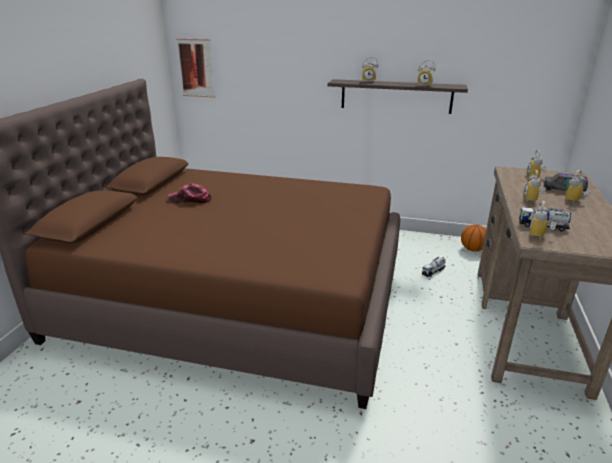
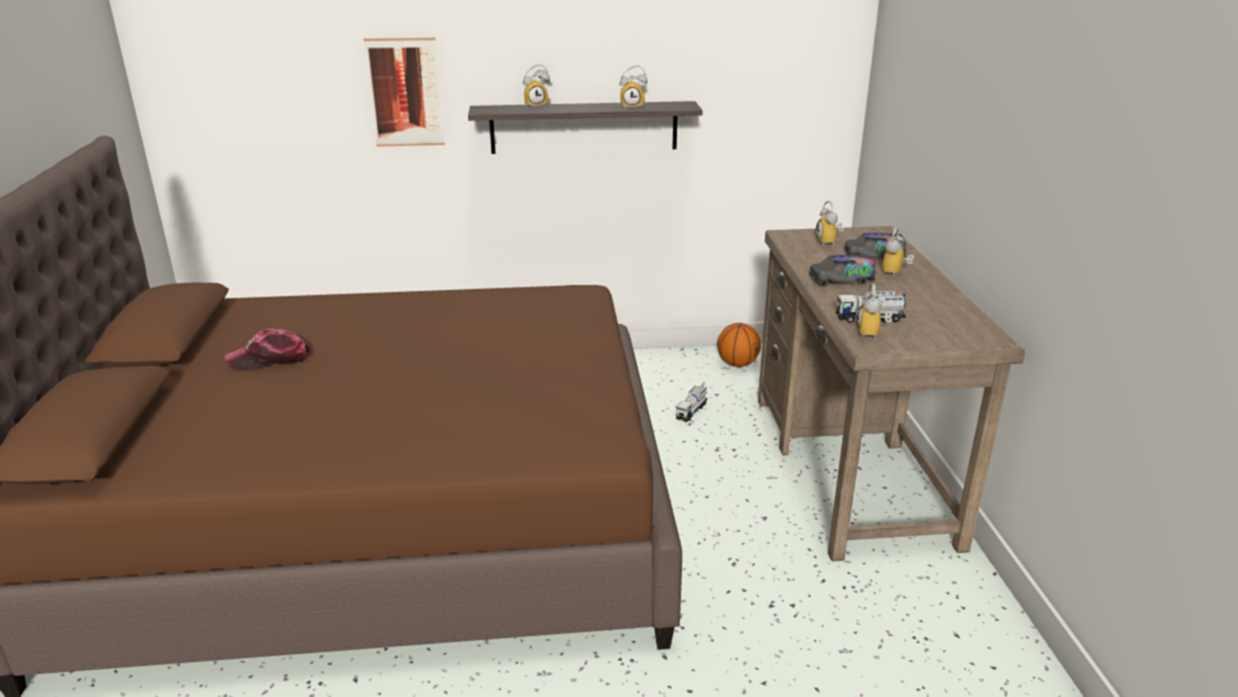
camera: 20 degrees left, 0 degrees up
picture [176,39,215,98] -> picture moved to [364,38,445,147]
alarm clock [523,170,546,203] -> toy truck [809,254,876,287]

